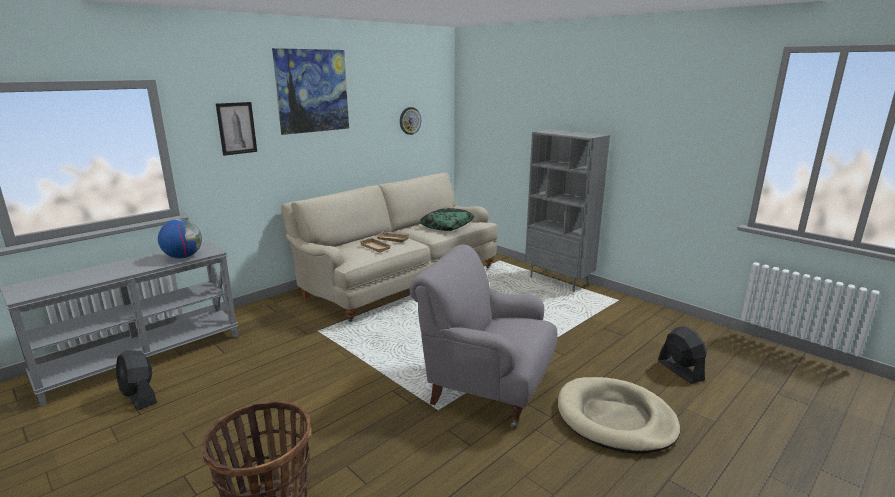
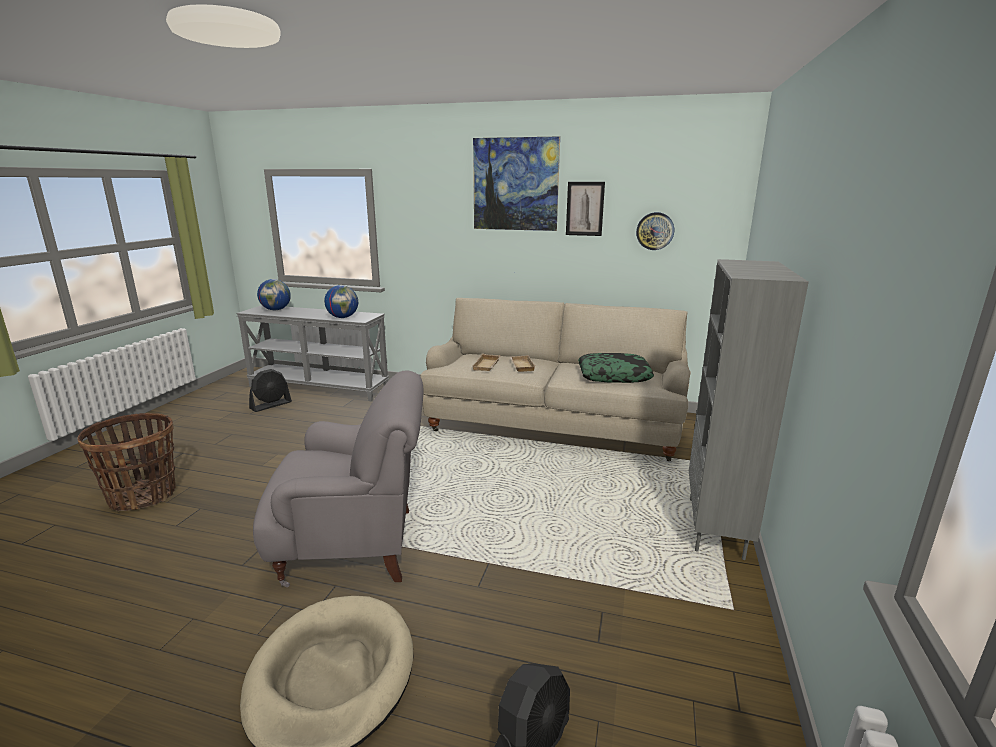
camera: 60 degrees right, 0 degrees up
black fan [116,350,157,410] -> black fan turned 150 degrees counterclockwise [249,369,292,412]
picture [216,102,257,156] -> picture moved to [566,182,605,236]
grey armchair [410,245,558,427] -> grey armchair turned 90 degrees clockwise [253,371,423,587]
none -> globe [257,279,291,310]

